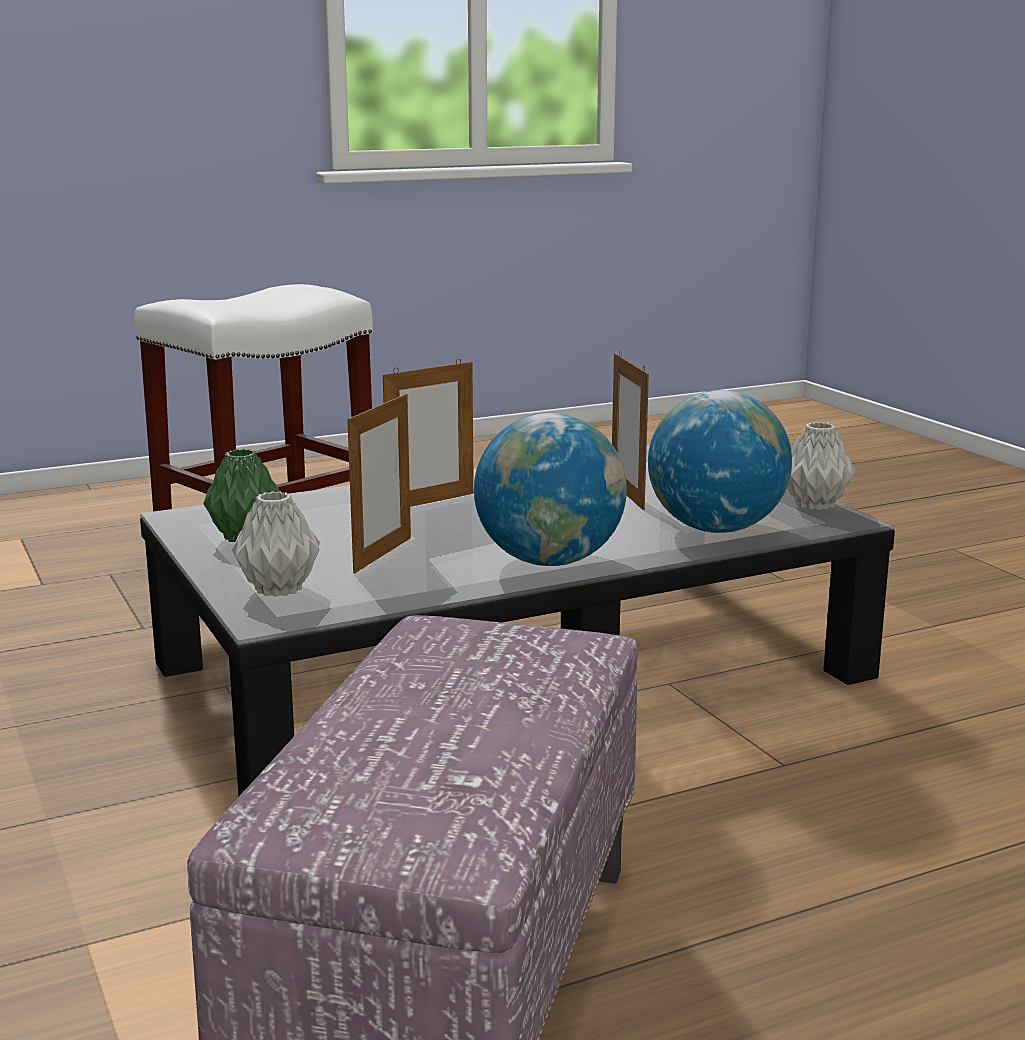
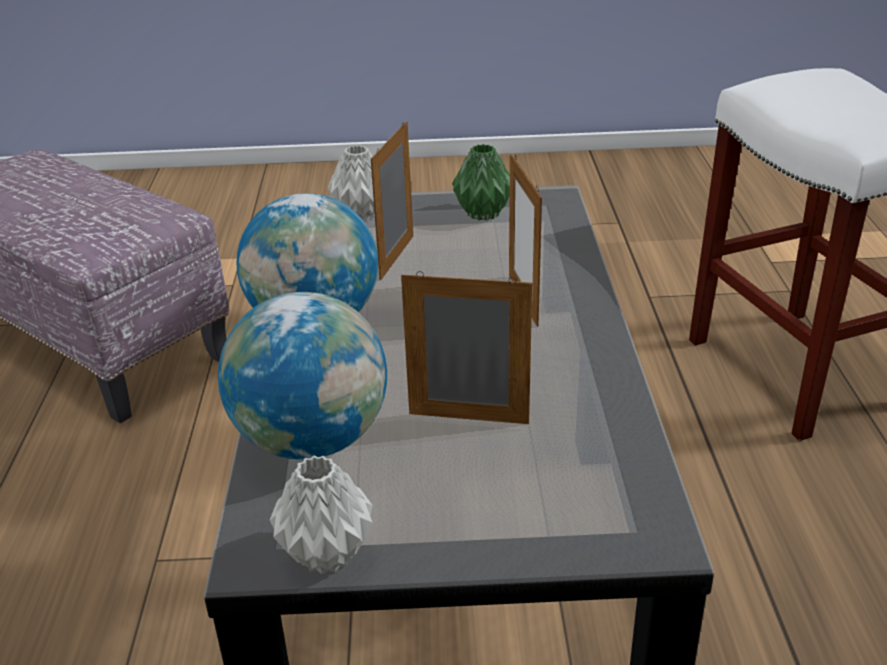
camera: 115 degrees right, 15 degrees up
picture frame [347,392,411,573] -> picture frame turned 60 degrees clockwise [371,121,413,280]

